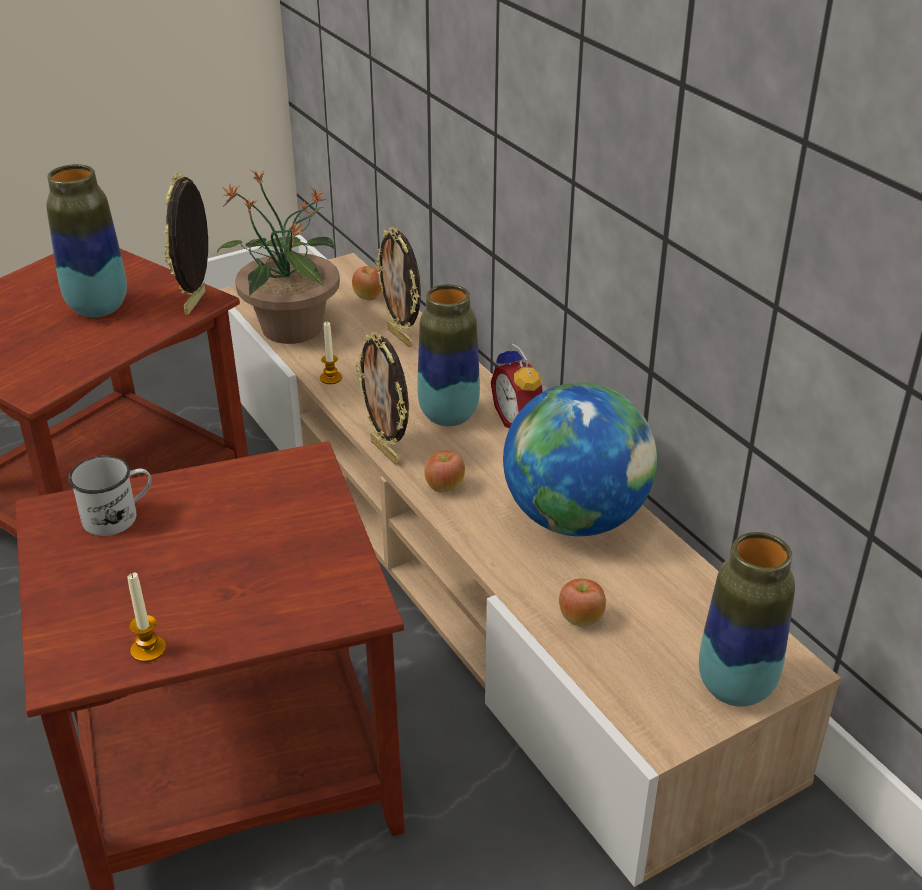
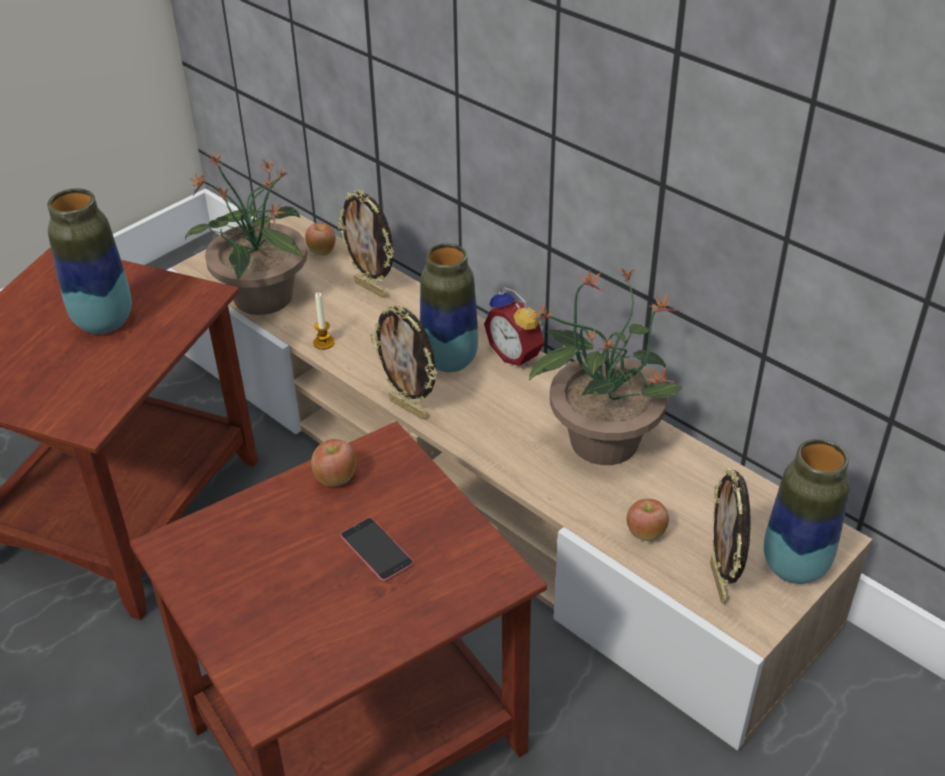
camera: 15 degrees left, 5 degrees up
white mug [68,456,152,536] -> none
candle [127,573,166,662] -> none
picture frame [164,173,208,315] -> picture frame moved to [710,467,751,604]
apple [424,450,465,493] -> apple moved to [311,439,356,487]
globe [503,382,657,536] -> potted plant [529,268,682,465]
none -> phone [341,518,414,581]

